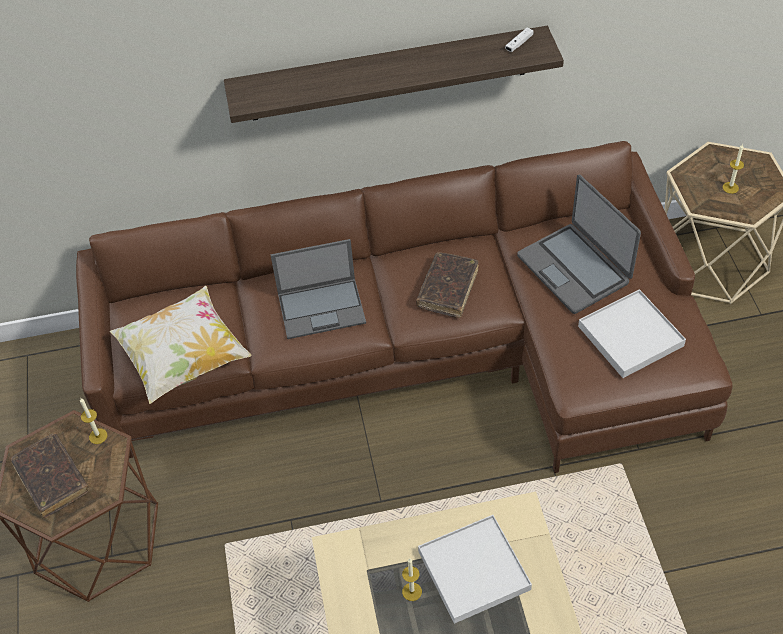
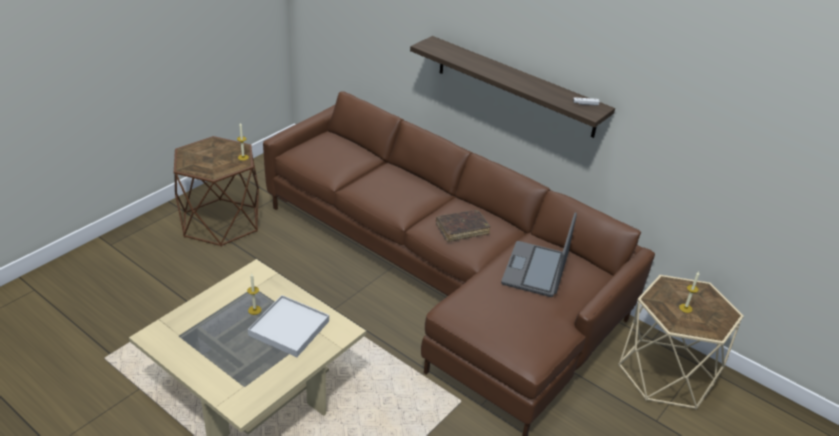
camera: 45 degrees right, 15 degrees down
brown book [10,433,90,518] -> none
pillow [110,286,251,404] -> none
laptop [270,239,366,339] -> none
white tray [578,289,686,378] -> none

